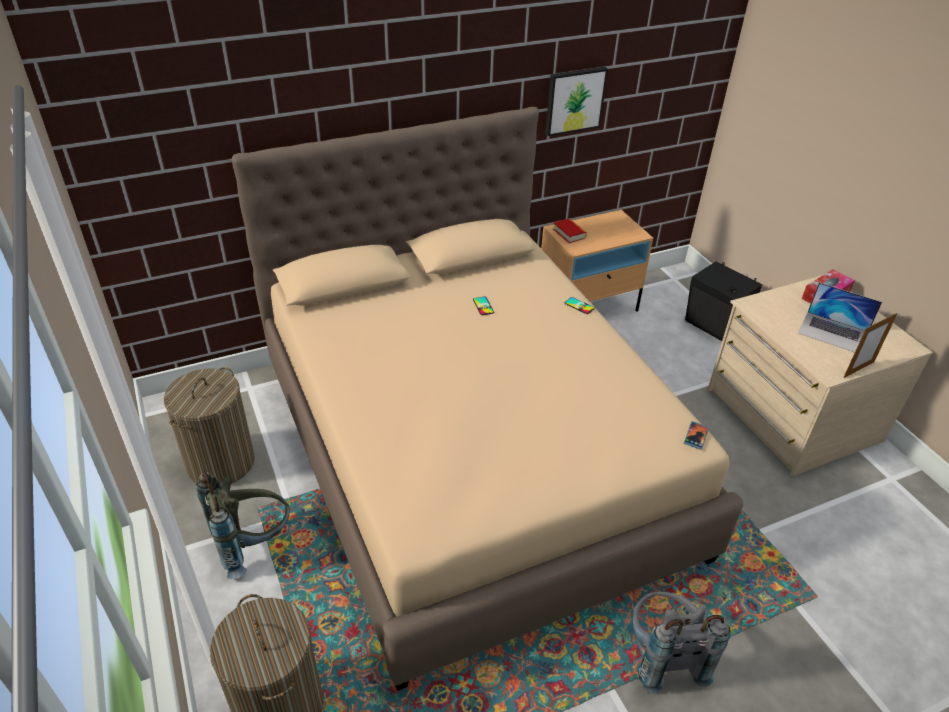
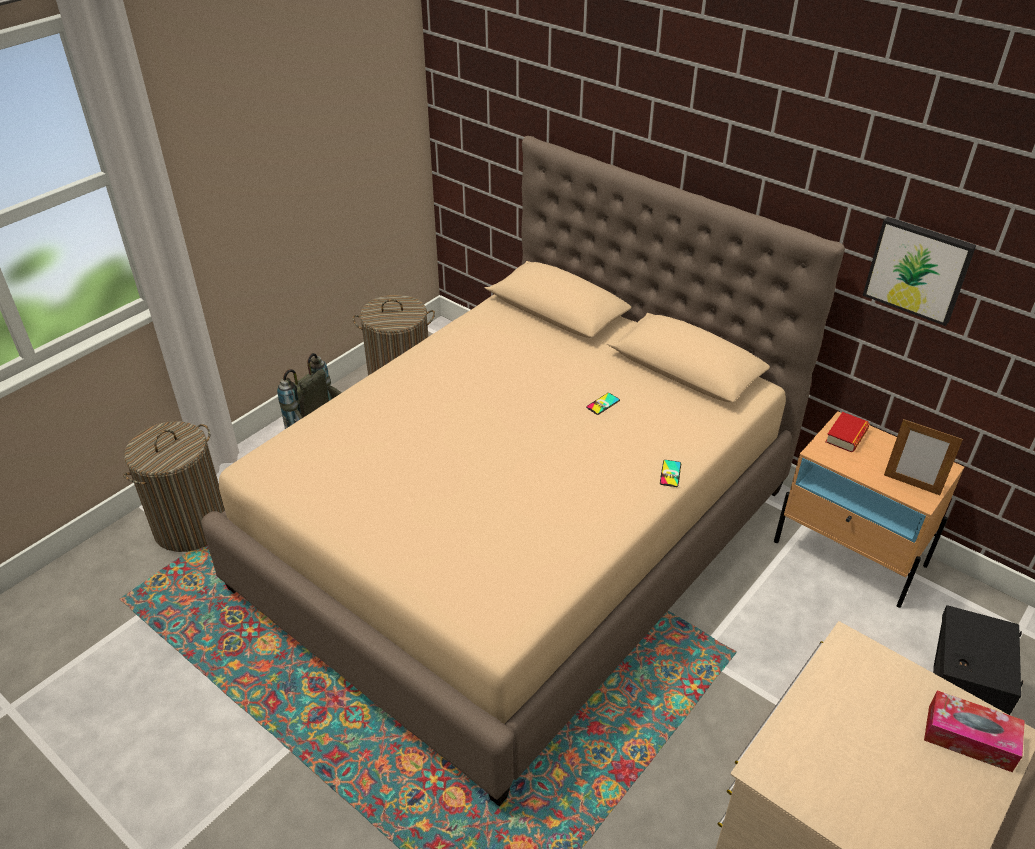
camera: 65 degrees right, 0 degrees up
grey backpack [633,592,730,694] -> none
phone [684,421,709,450] -> none
laptop [798,282,882,353] -> none
picture frame [843,313,898,378] -> picture frame moved to [884,419,963,495]

